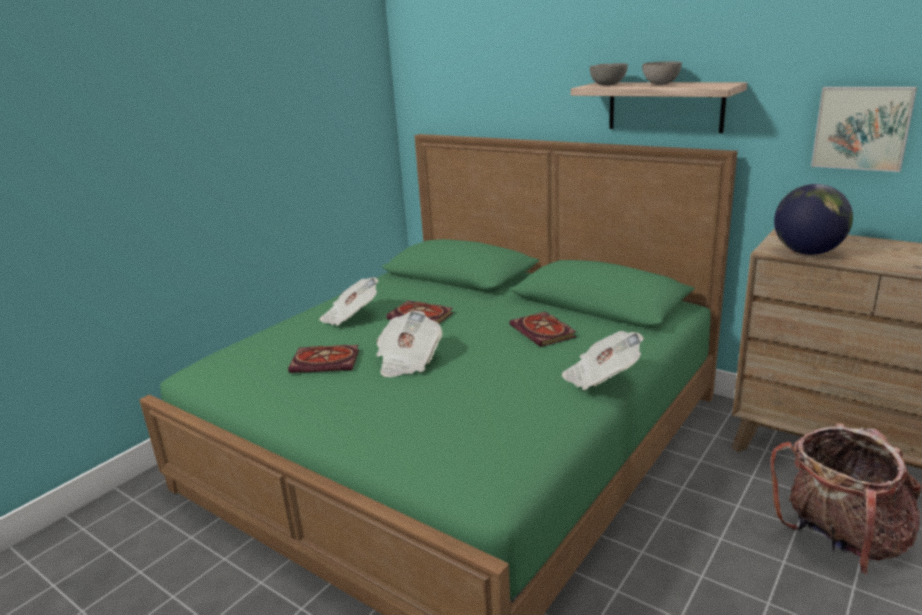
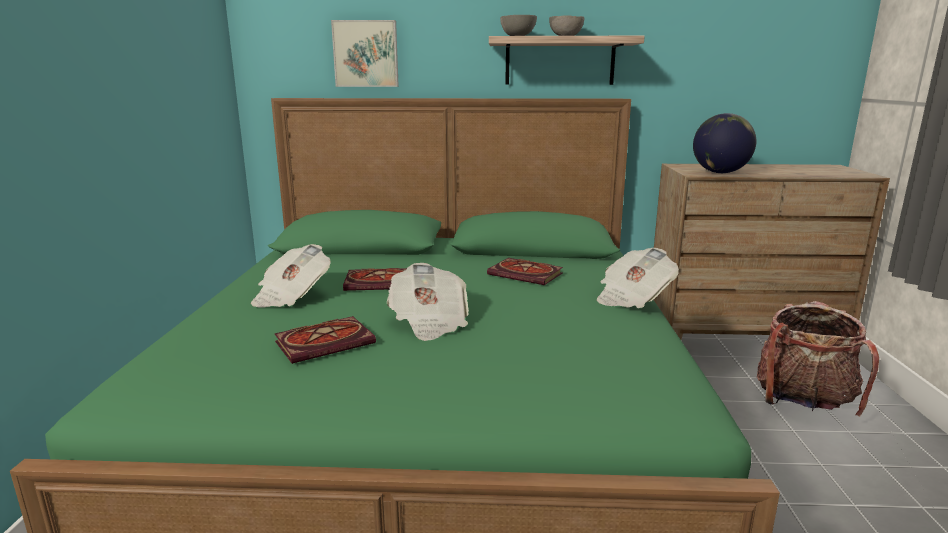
camera: 35 degrees left, 5 degrees down
picture [811,87,917,172] -> picture moved to [331,20,399,87]

